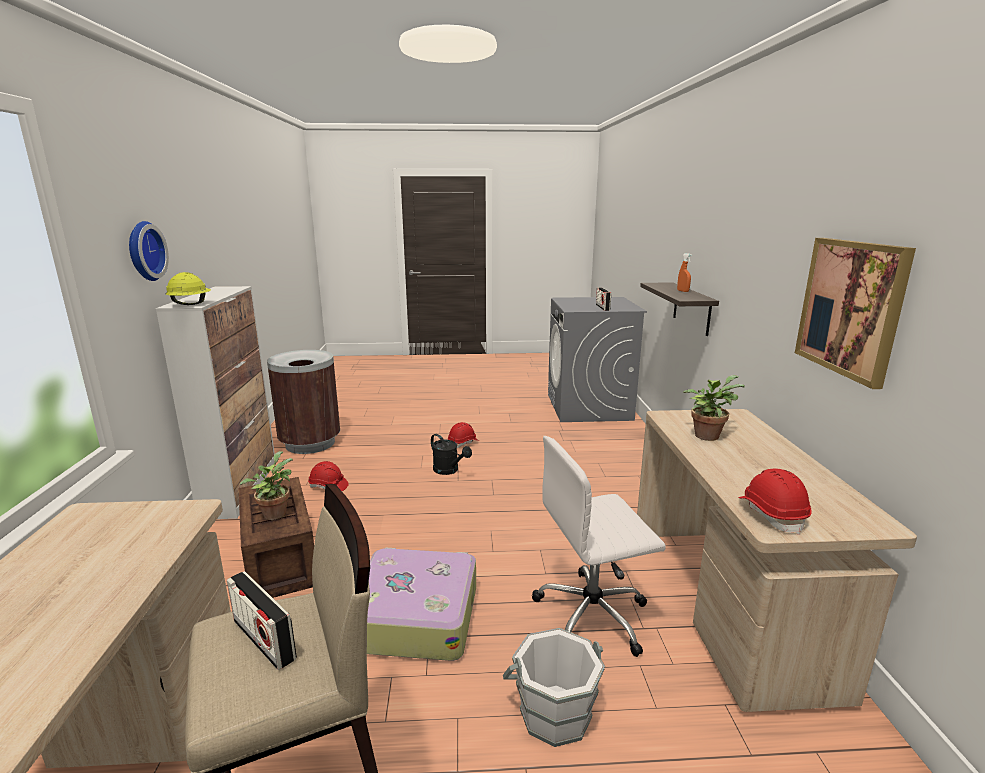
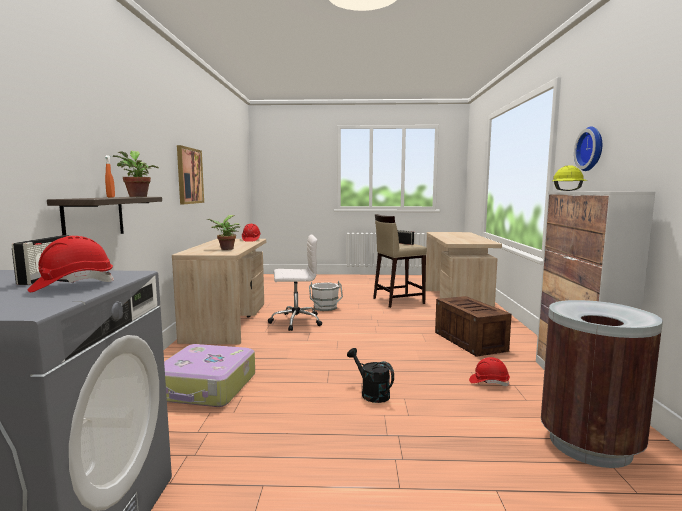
camera: 175 degrees left, 10 degrees down
potted plant [240,451,293,520] -> potted plant moved to [113,150,159,197]
suitcase [367,547,476,661] -> suitcase moved to [164,344,255,407]
red hard hat [448,422,479,448] -> red hard hat moved to [28,236,114,292]

